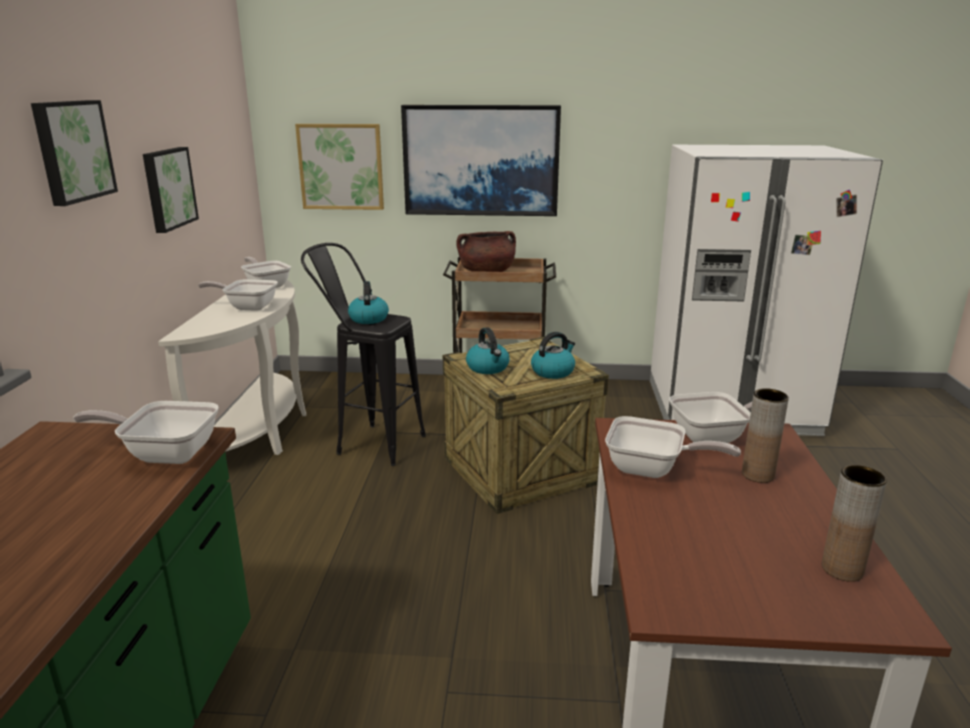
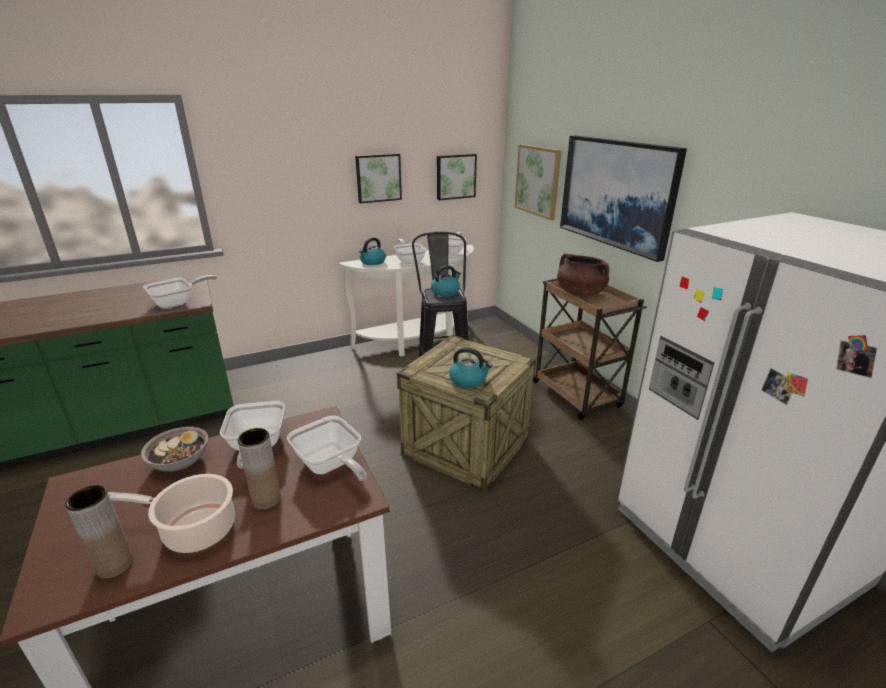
camera: 60 degrees right, 5 degrees up
picture [31,100,118,206] -> picture moved to [437,154,477,201]
frying pan [73,401,219,464] -> frying pan turned 75 degrees clockwise [143,275,217,308]
kettle [466,327,510,374] -> kettle moved to [359,237,386,265]
none -> cooking pot [108,474,235,553]
none -> bowl [141,427,208,472]

